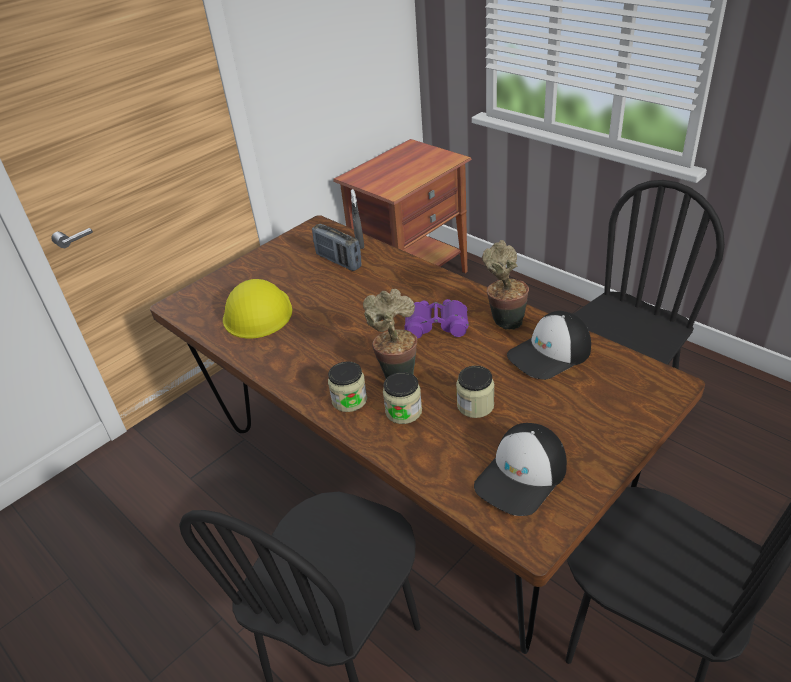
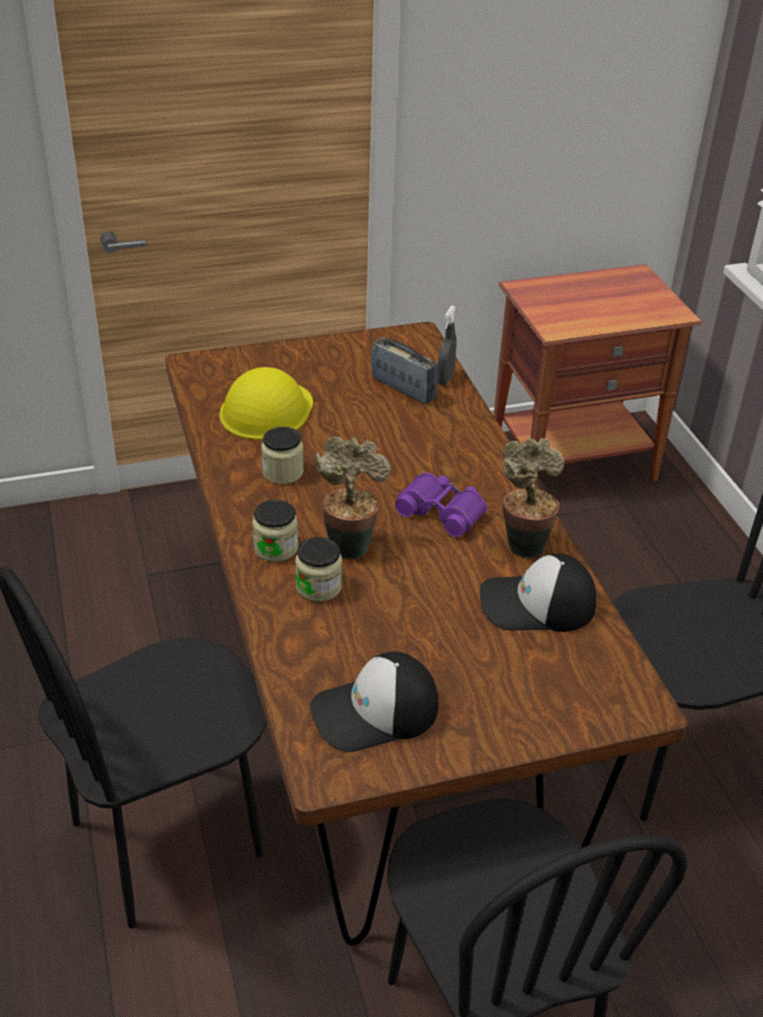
camera: 25 degrees right, 0 degrees up
radio [312,224,361,271] -> radio turned 150 degrees clockwise [371,336,438,404]
jar [456,366,494,418] -> jar moved to [261,427,304,484]

